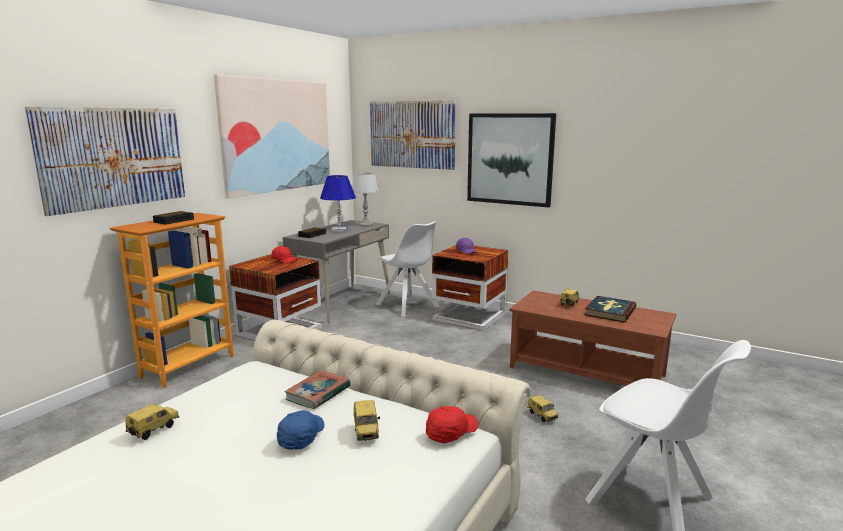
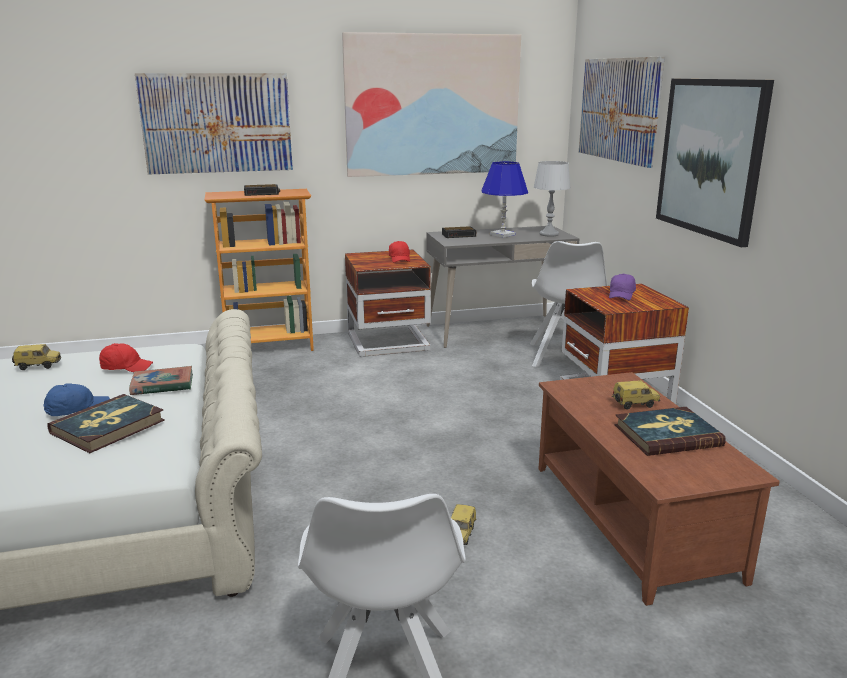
camera: 45 degrees right, 5 degrees up
toy car [353,400,380,441] -> book [47,394,165,453]
red cap [426,406,478,443] -> red cap moved to [99,343,153,373]

